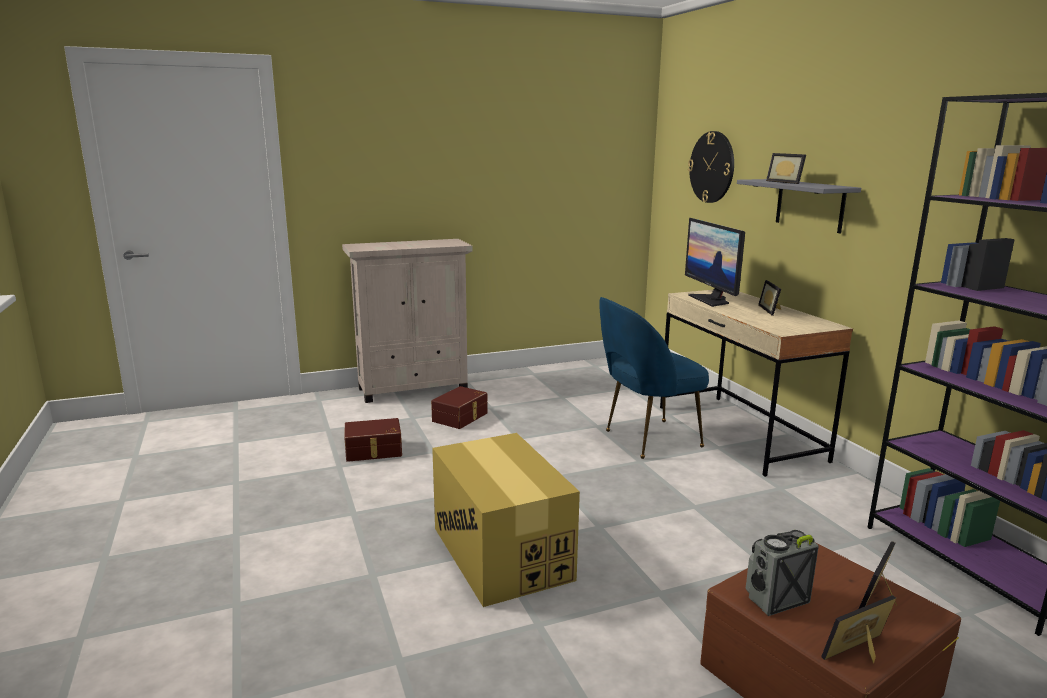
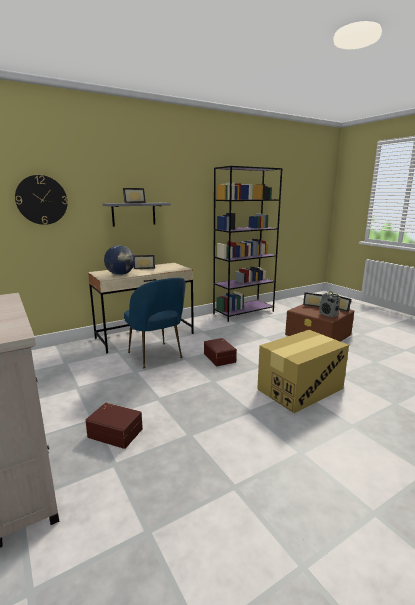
camera: 100 degrees left, 0 degrees up
brown storage box [345,418,402,462] -> brown storage box moved to [204,338,237,366]
monitor [685,218,745,307] -> globe [104,245,135,275]

